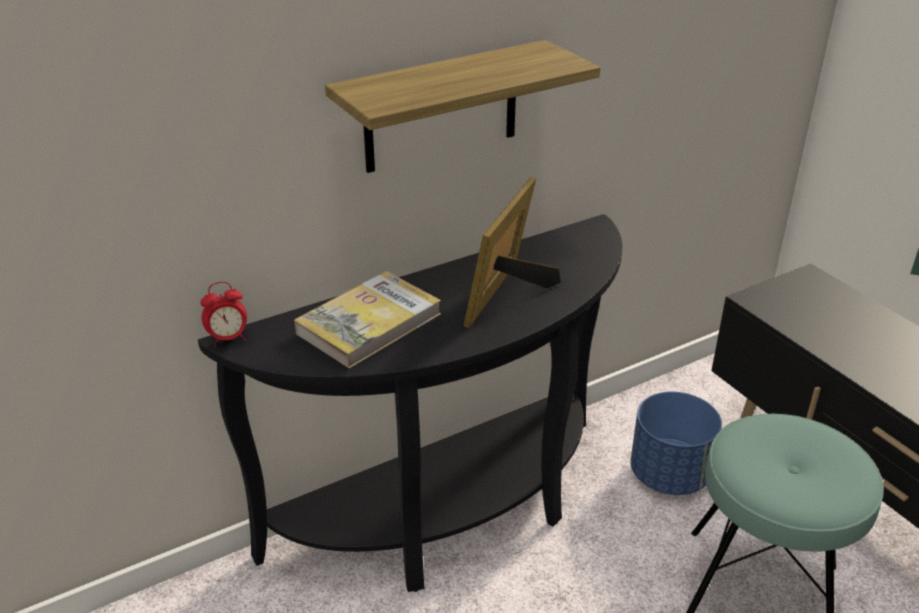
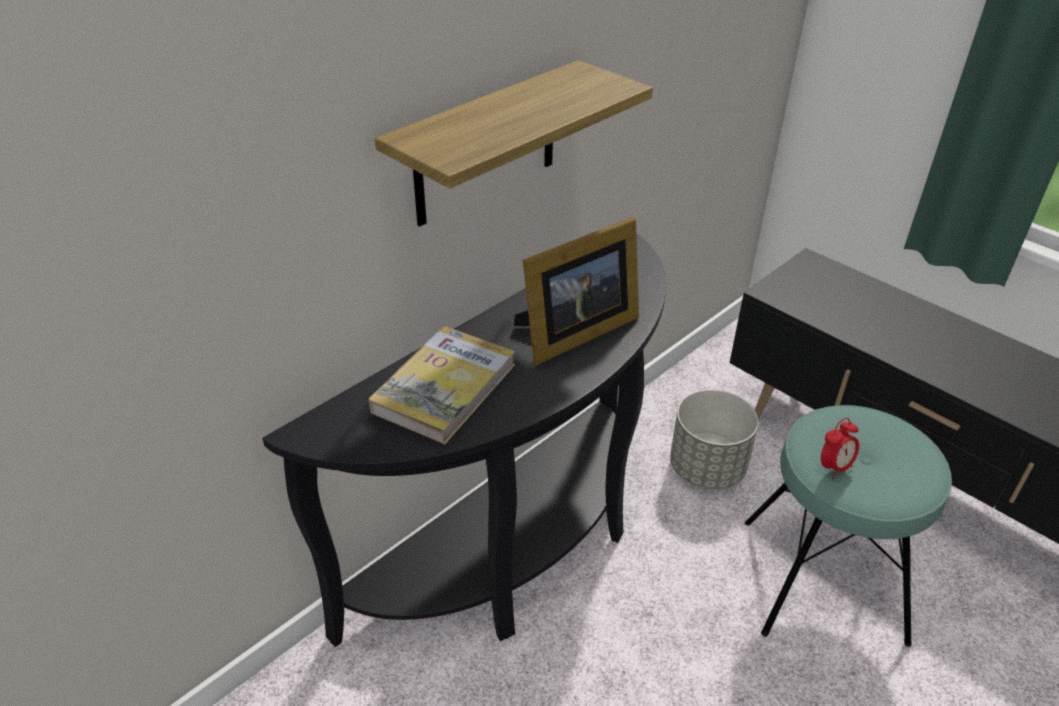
camera: 15 degrees left, 5 degrees up
alarm clock [201,282,247,347] -> alarm clock moved to [821,418,859,479]
picture frame [464,177,561,328] -> picture frame turned 135 degrees counterclockwise [514,217,639,365]
blue planter [631,392,722,495] -> grey planter [670,390,759,489]

